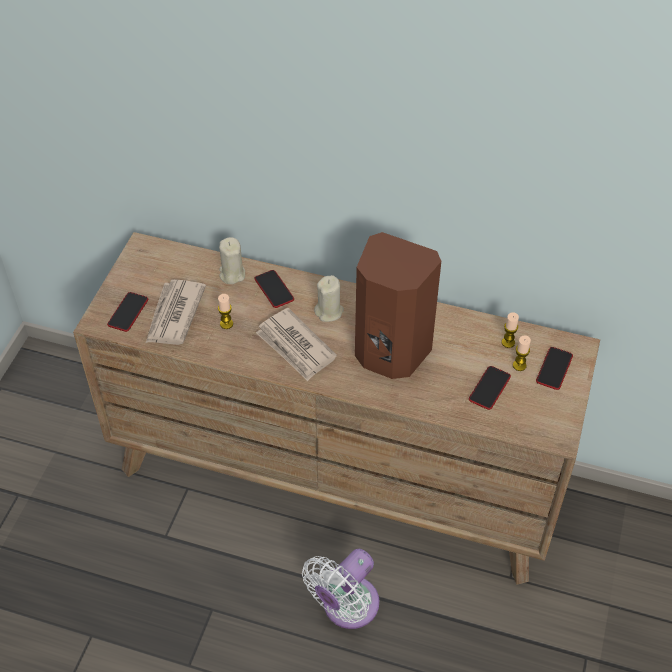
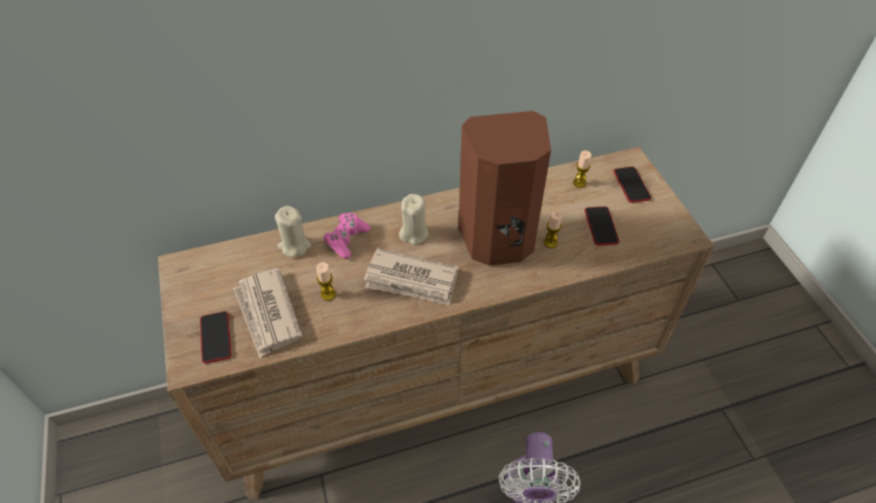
camera: 35 degrees left, 0 degrees up
phone [255,270,294,308] -> pink game controller [323,213,370,259]
candle [513,335,531,371] -> candle moved to [544,210,562,248]

